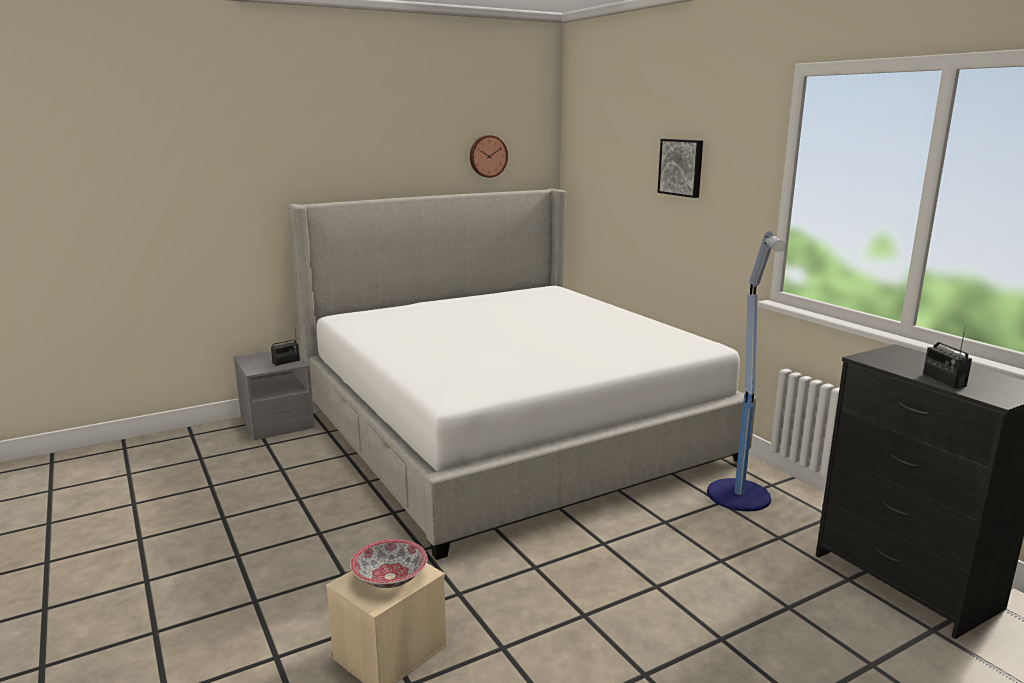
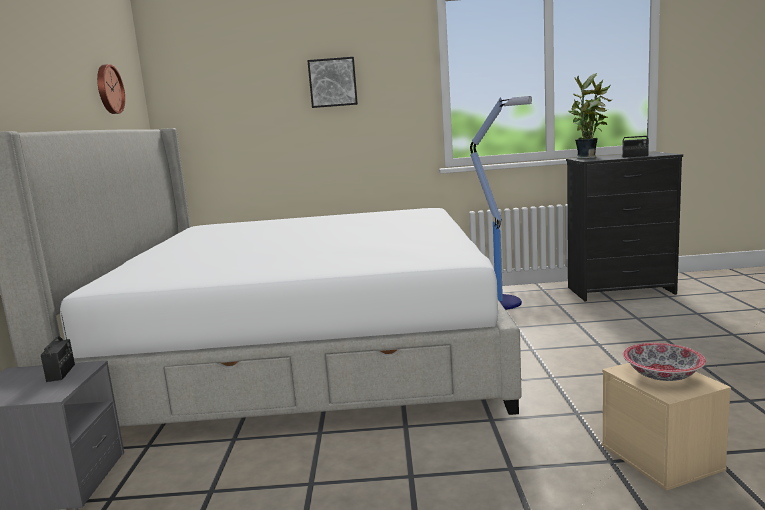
camera: 60 degrees left, 5 degrees down
none -> potted plant [568,73,611,159]

